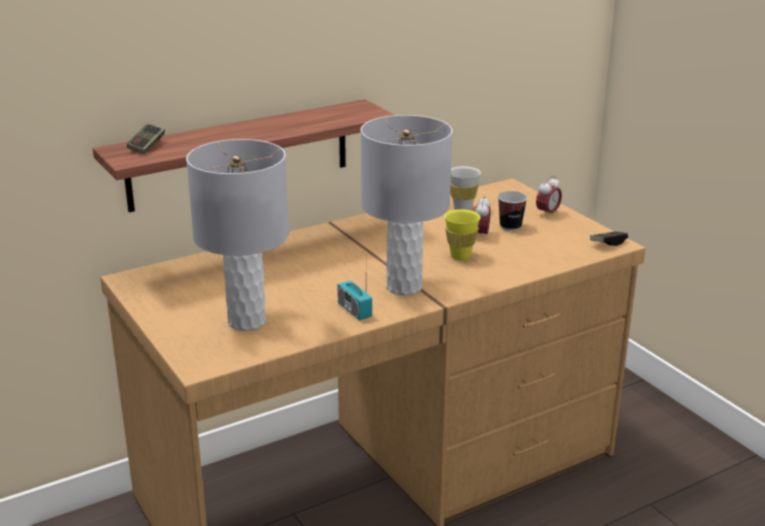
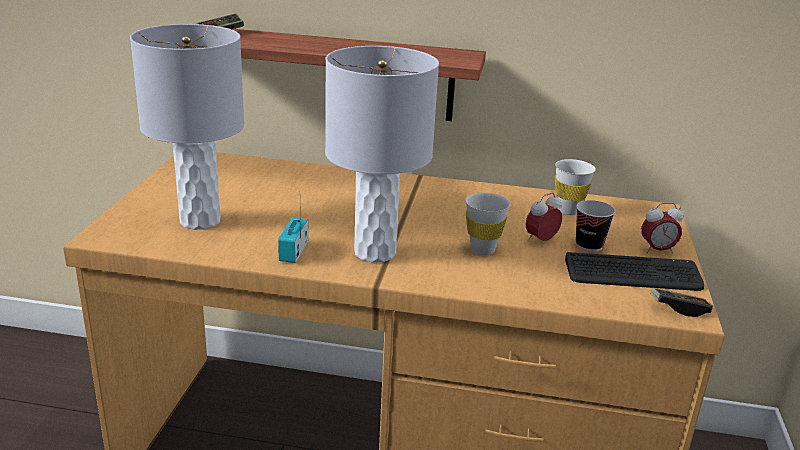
camera: 40 degrees right, 0 degrees up
yellow cup [444,209,480,260] -> white cup [465,192,510,255]
none -> keyboard [565,252,704,291]

